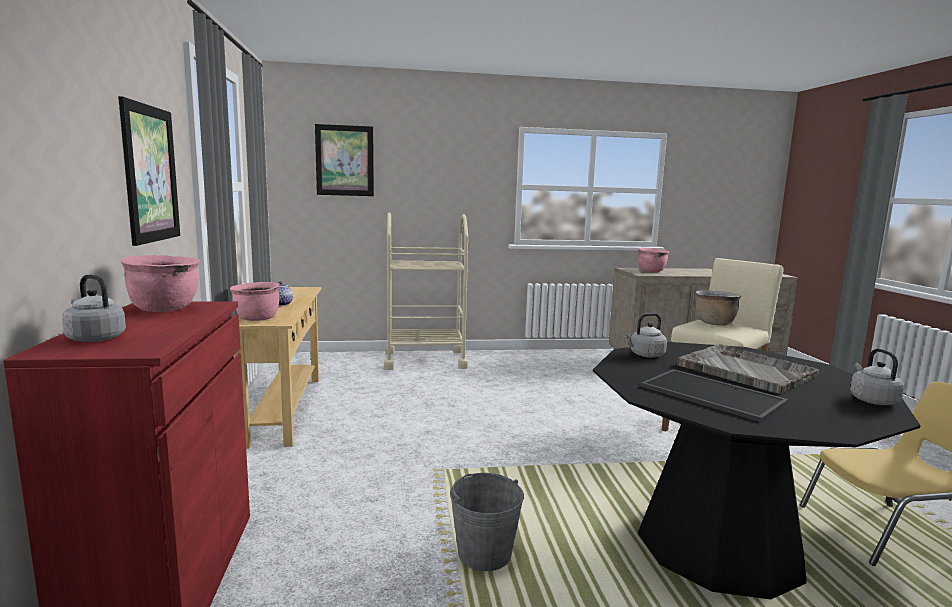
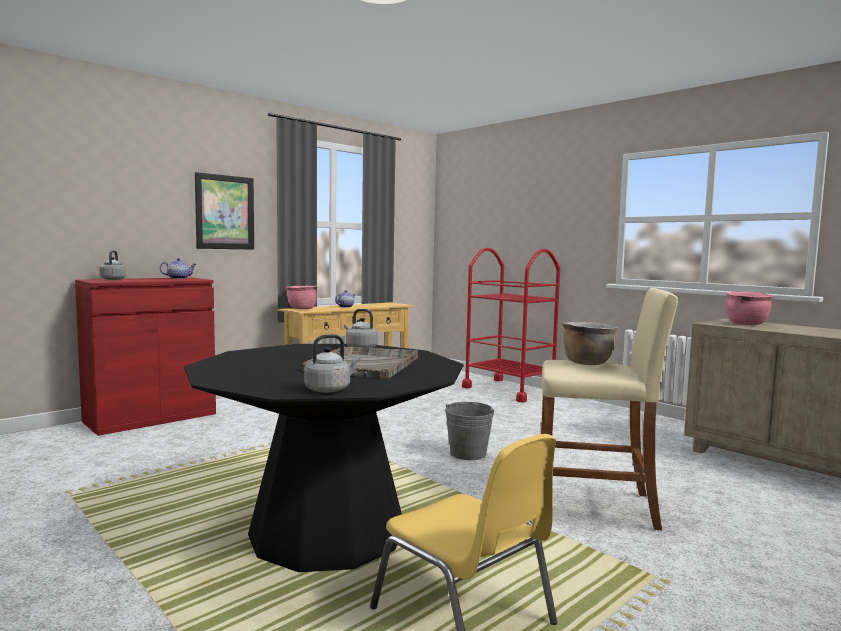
camera: 55 degrees right, 5 degrees down
pink cooking pot [121,255,200,312] -> teapot [160,258,196,279]
picture [315,124,374,196] -> none
beige cart [384,212,468,370] -> red cart [462,248,560,402]
grey bucket [450,473,524,571] -> grey bucket moved to [445,402,494,460]
tray [641,369,789,422] -> none

